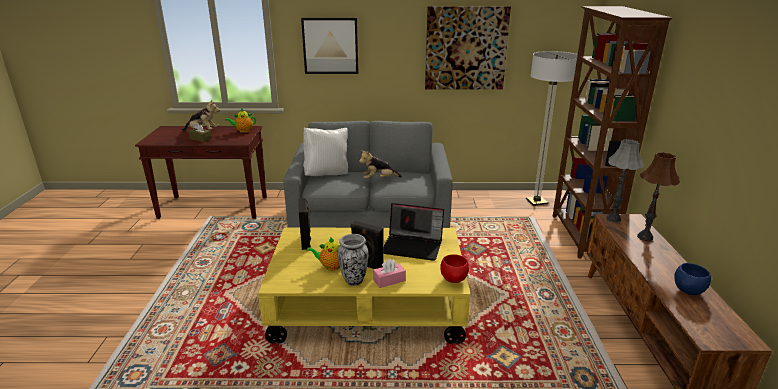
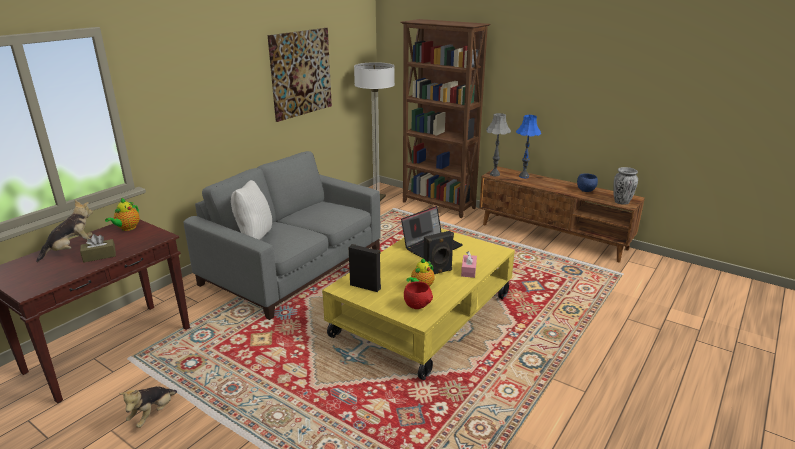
camera: 55 degrees left, 0 degrees up
picture [301,18,358,74] -> none
vase [337,234,368,286] -> vase moved to [613,167,638,205]
plush toy [359,150,402,179] -> plush toy moved to [120,386,177,428]
red bowl [440,254,469,283] -> red bowl moved to [404,281,433,309]
brown table lamp [637,152,680,241] -> blue table lamp [516,115,541,178]

